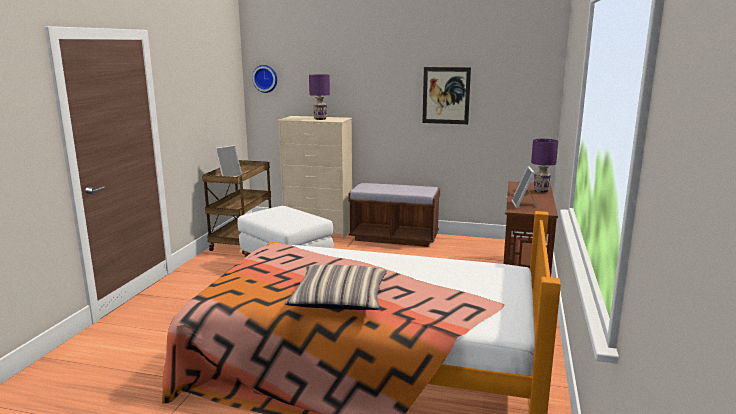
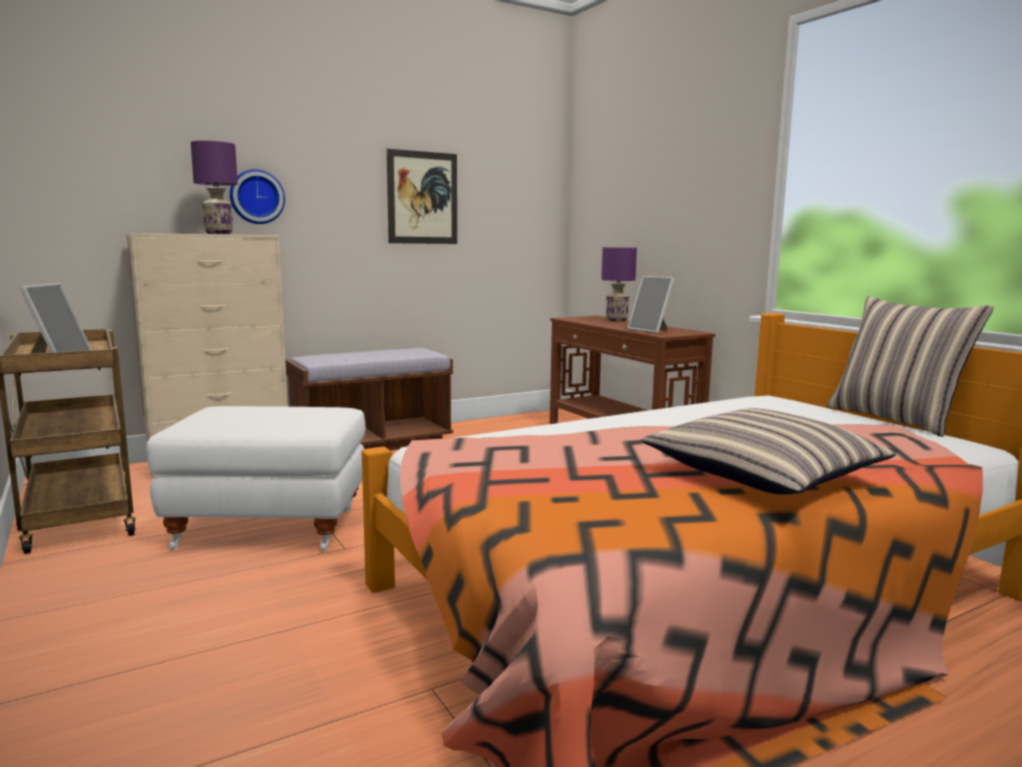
camera: 45 degrees left, 5 degrees down
wall clock [252,65,277,93] -> wall clock moved to [230,169,285,224]
none -> pillow [827,296,994,437]

